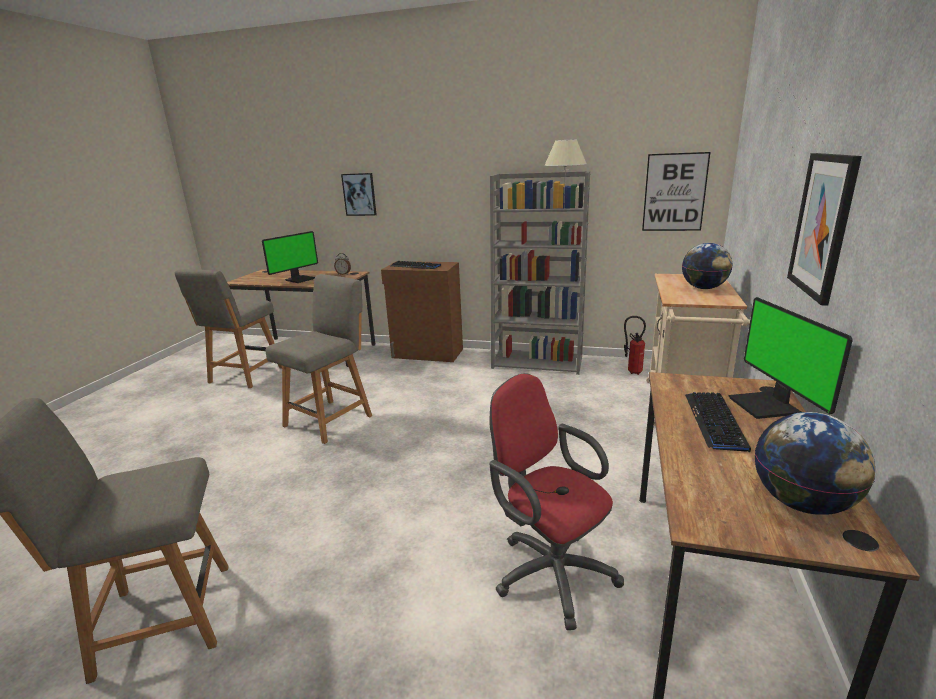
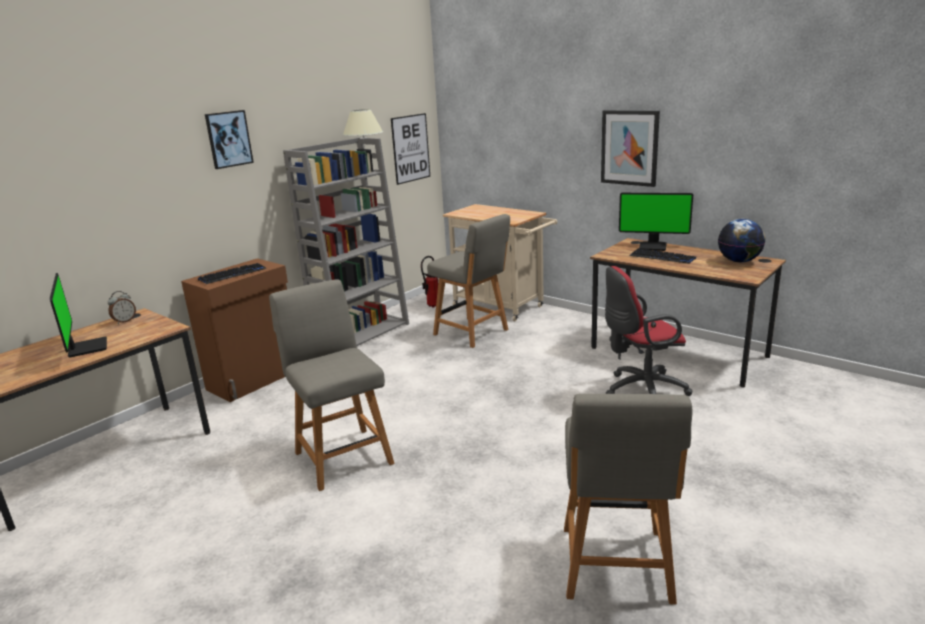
camera: 65 degrees left, 0 degrees up
grey chair [175,269,282,388] -> grey chair moved to [427,214,510,348]
picture [341,173,377,216] -> picture moved to [205,110,254,169]
globe [682,243,733,289] -> none

